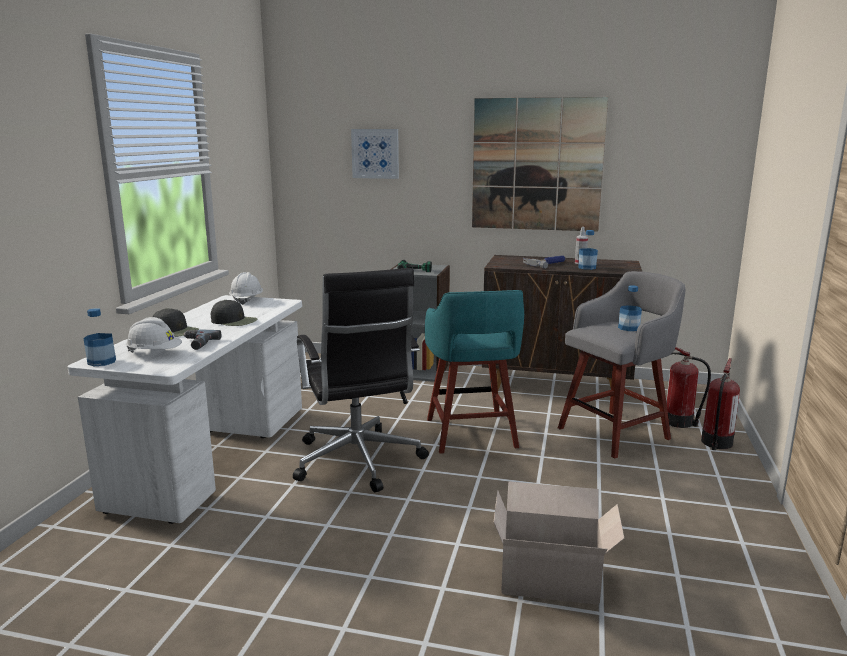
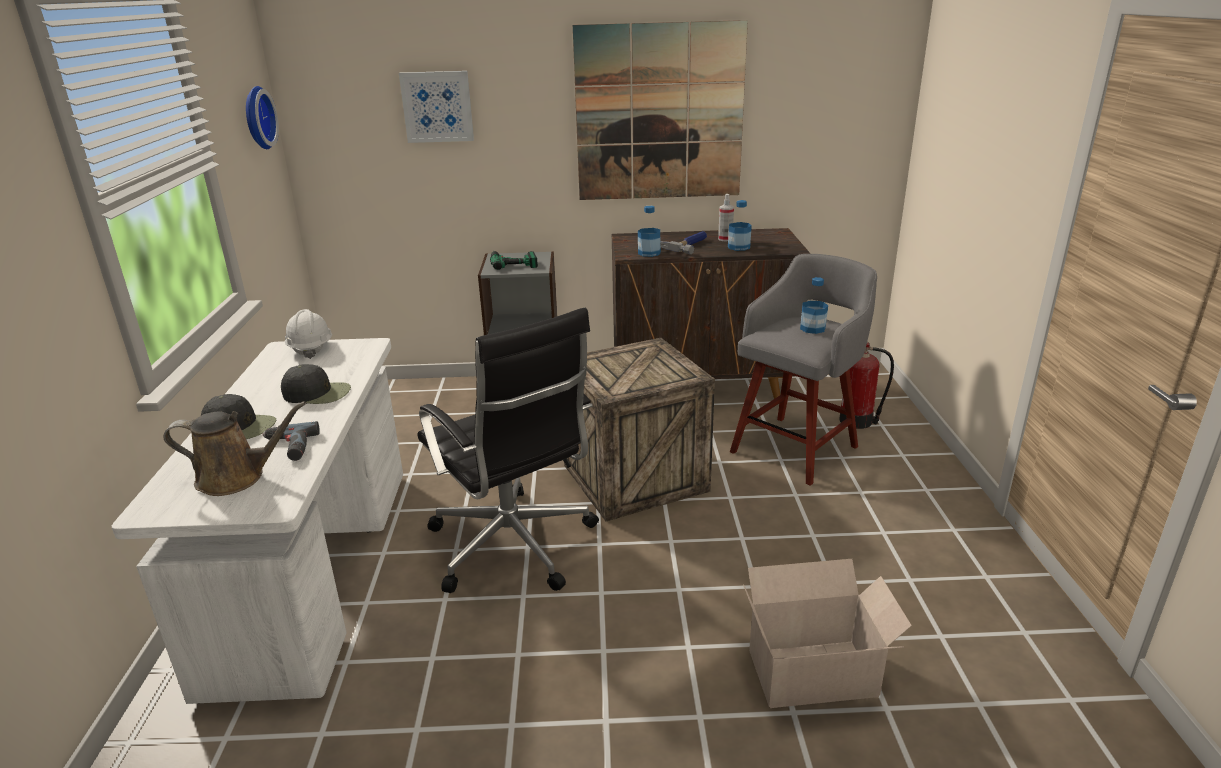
camera: 15 degrees left, 10 degrees up
bottle [83,308,116,366] -> bottle moved to [638,206,661,257]
white hard hat [126,317,182,353] -> brown watering can [164,401,306,496]
turquoise stool [425,290,524,454] -> crate [564,338,715,521]
fire extinguisher [701,358,740,450] -> none
none -> wall clock [246,86,279,149]

